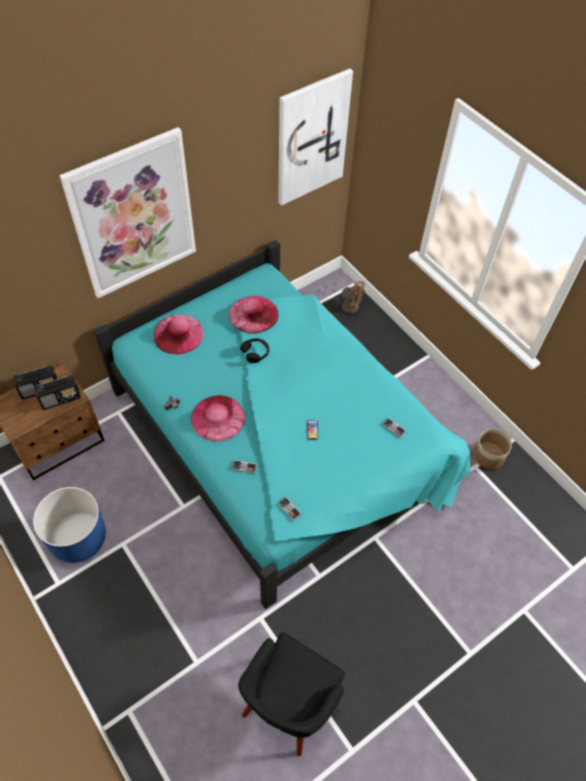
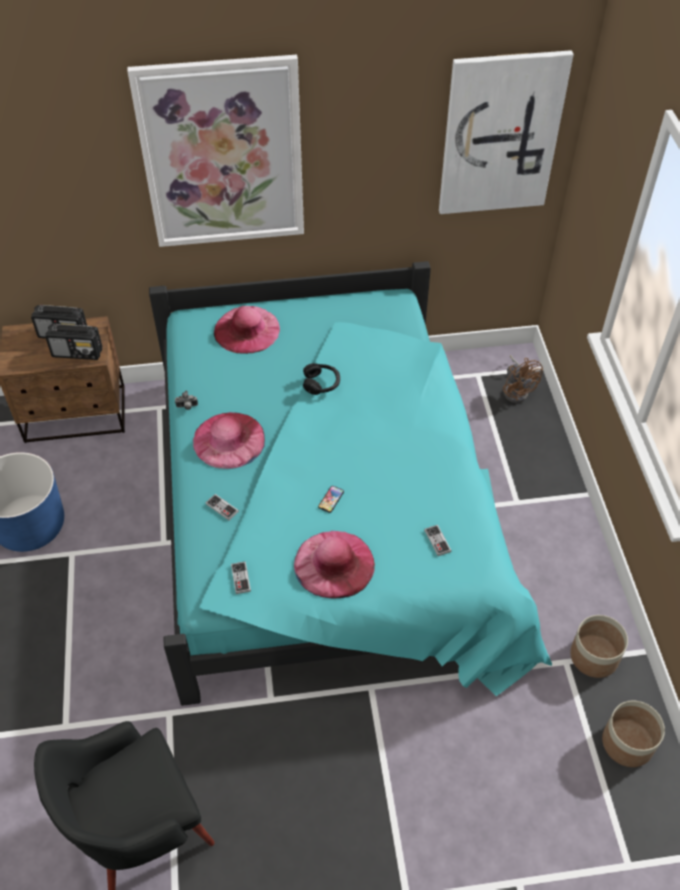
camera: 30 degrees right, 5 degrees down
pink hat [229,296,278,334] -> pink hat moved to [294,531,375,598]
none -> planter [602,701,665,767]

